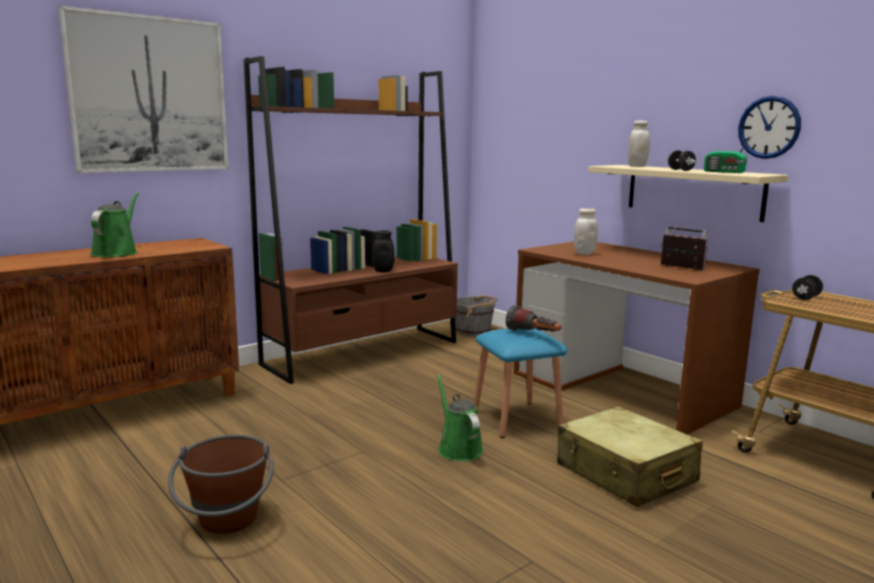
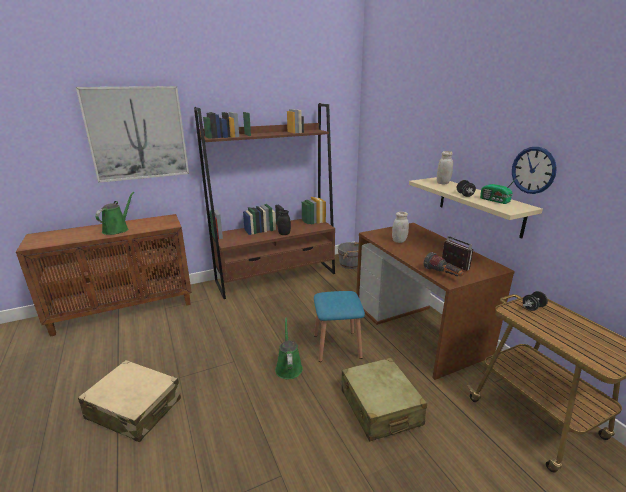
camera: 15 degrees right, 10 degrees up
brown bucket [168,435,274,534] -> beige suitcase [78,360,181,442]
flashlight [506,305,561,332] -> flashlight moved to [424,252,464,276]

